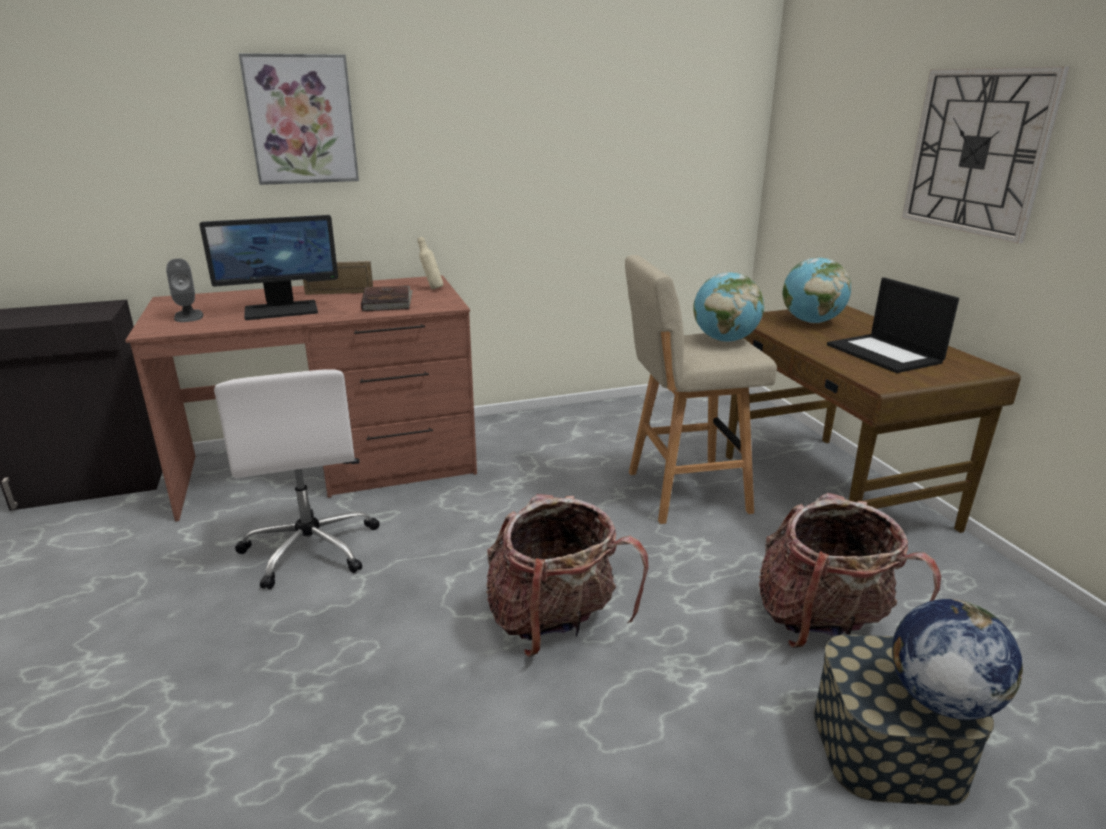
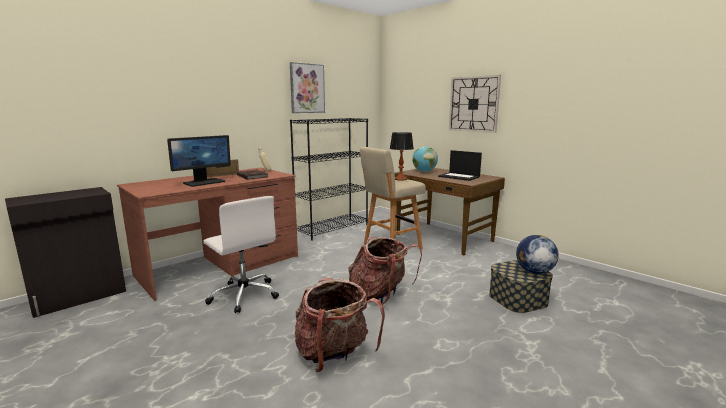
camera: 25 degrees left, 10 degrees down
grey speaker [166,258,203,322] -> none
picture [239,53,359,185] -> picture moved to [290,62,325,113]
globe [693,272,764,342] -> table lamp [390,132,414,181]
backpack [759,493,941,648] -> backpack moved to [295,278,385,372]
none -> black bookcase [290,118,368,241]

